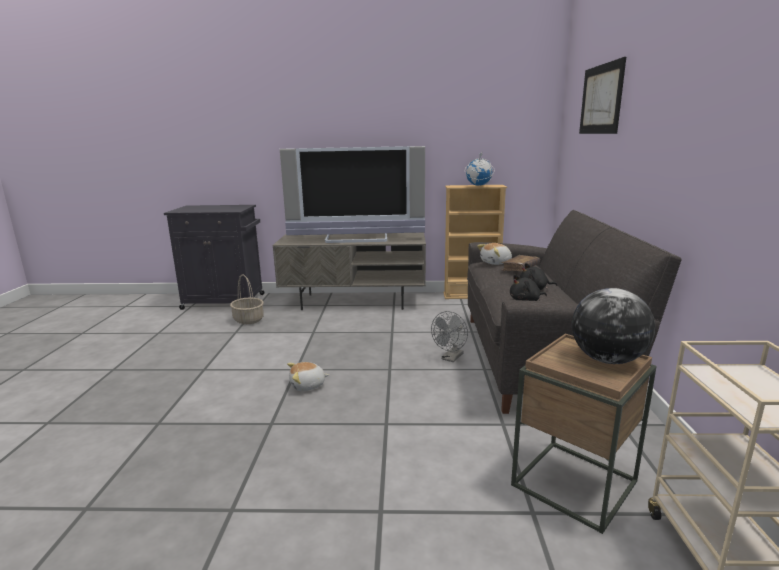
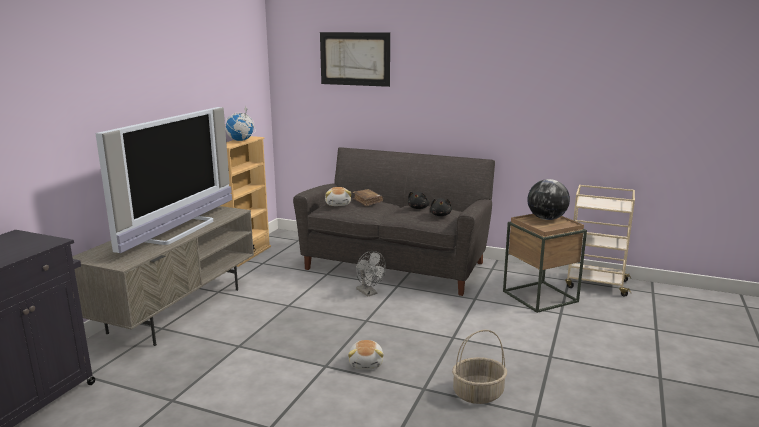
camera: 70 degrees left, 0 degrees up
basket [230,274,264,324] -> basket moved to [452,330,507,404]

